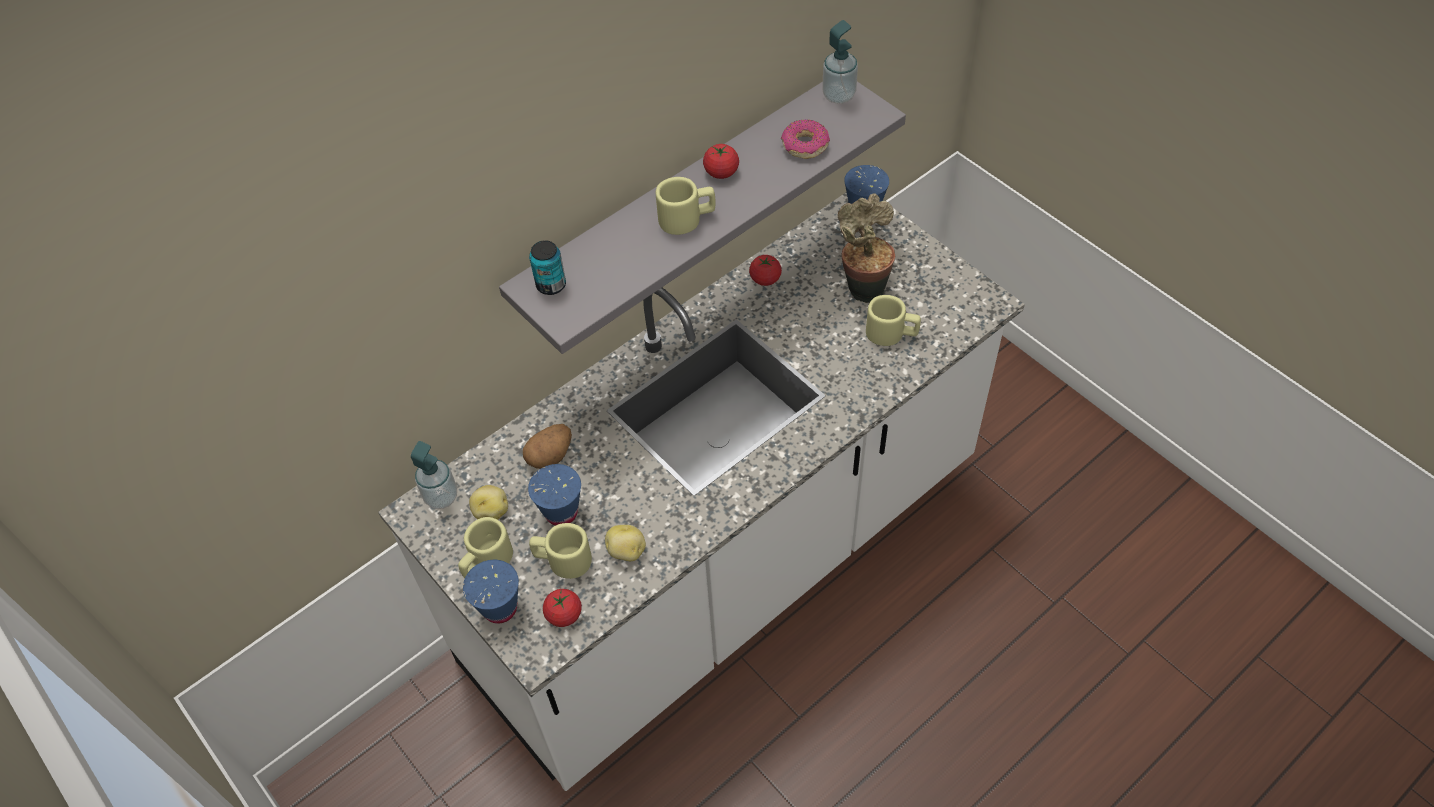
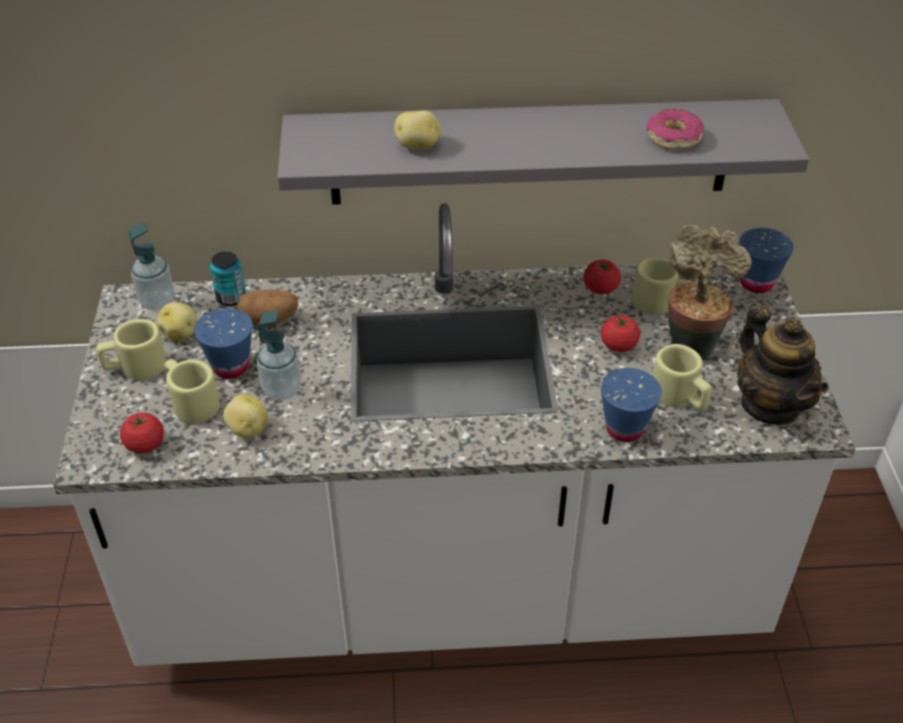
camera: 35 degrees right, 10 degrees down
blue cup [463,560,519,624] -> blue cup moved to [601,368,662,442]
can [529,240,566,295] -> can moved to [210,251,246,306]
beige mug [656,177,715,235] -> beige mug moved to [631,257,690,315]
tomato [703,144,739,179] -> tomato moved to [601,315,640,352]
soap dispenser [822,20,858,104] -> soap dispenser moved to [257,310,301,401]
none -> potato [394,110,441,149]
none -> teapot [737,304,829,425]

